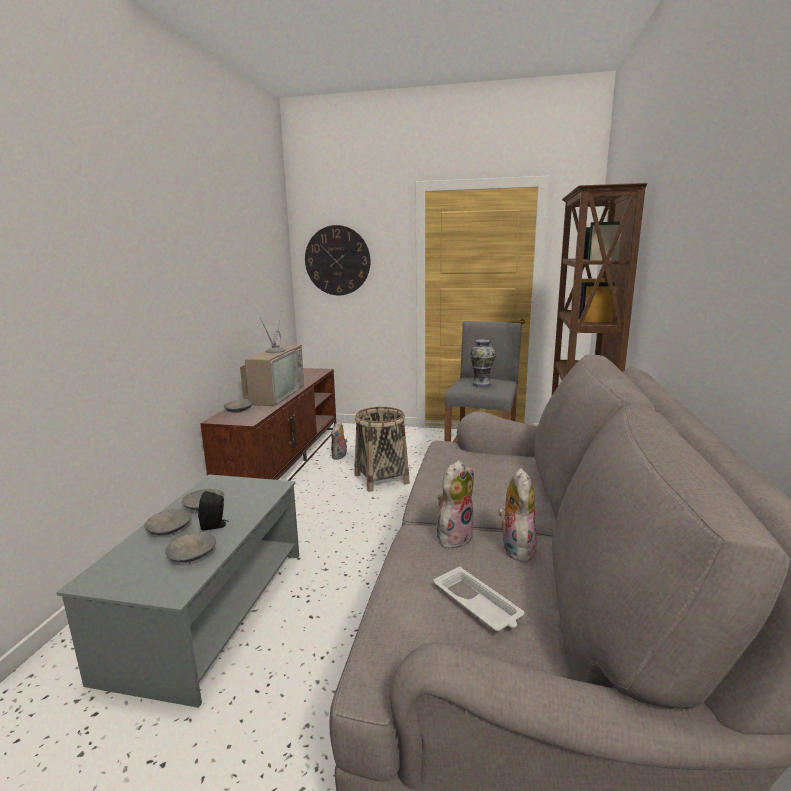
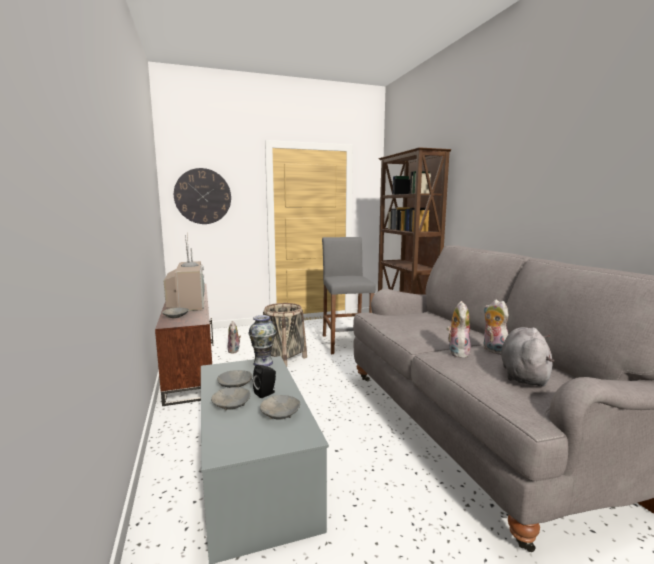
camera: 30 degrees left, 5 degrees down
white tray [433,567,524,631] -> grey plush toy [501,327,554,387]
vase [470,339,496,387] -> vase moved to [248,315,277,367]

